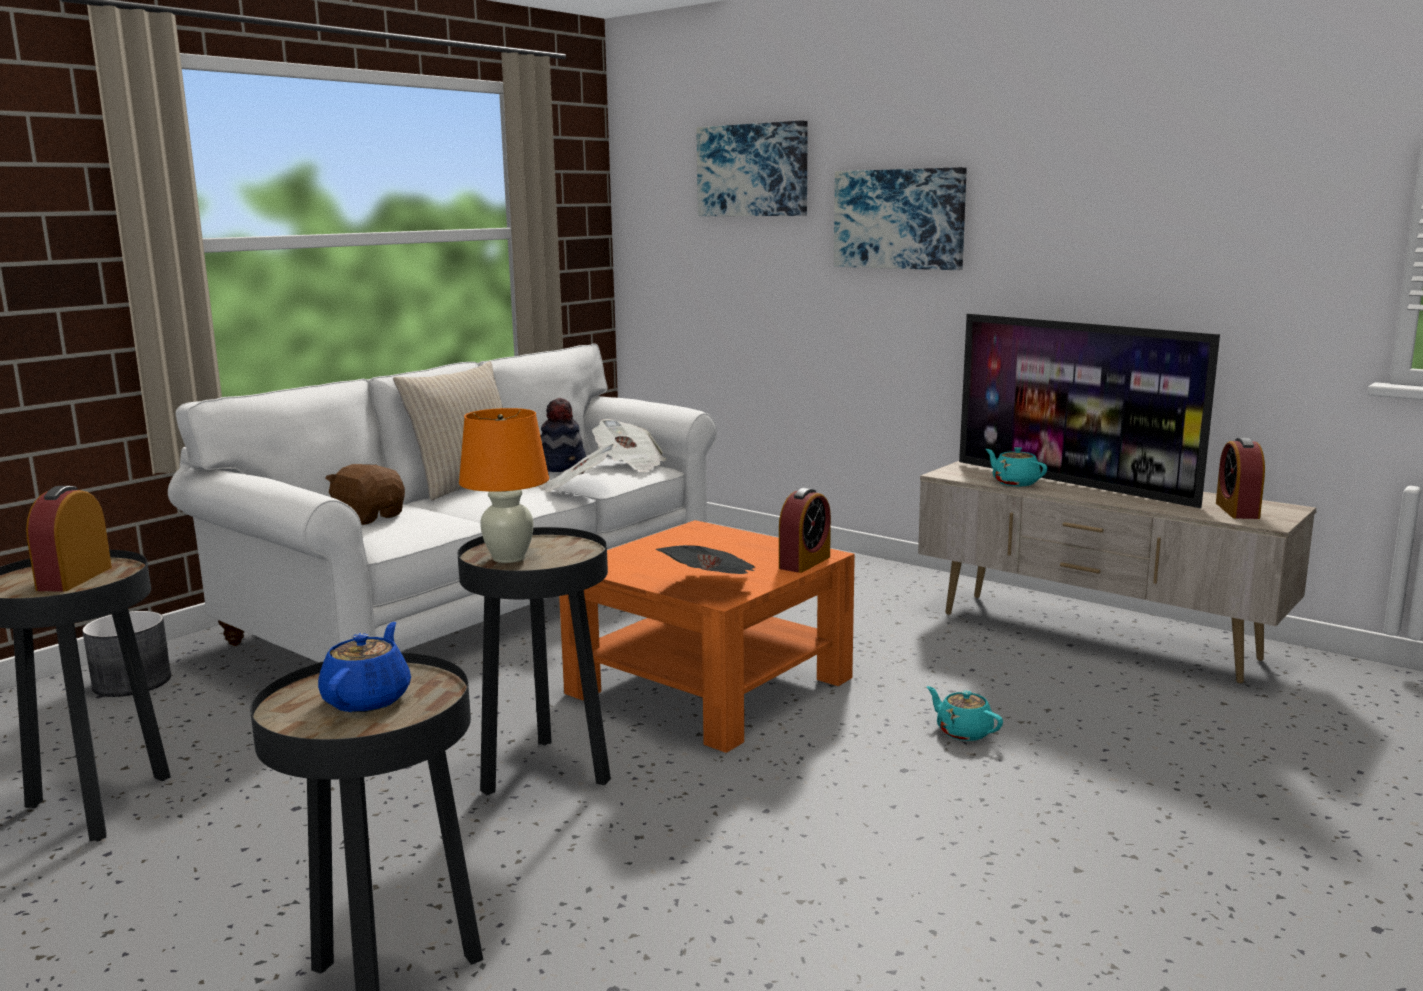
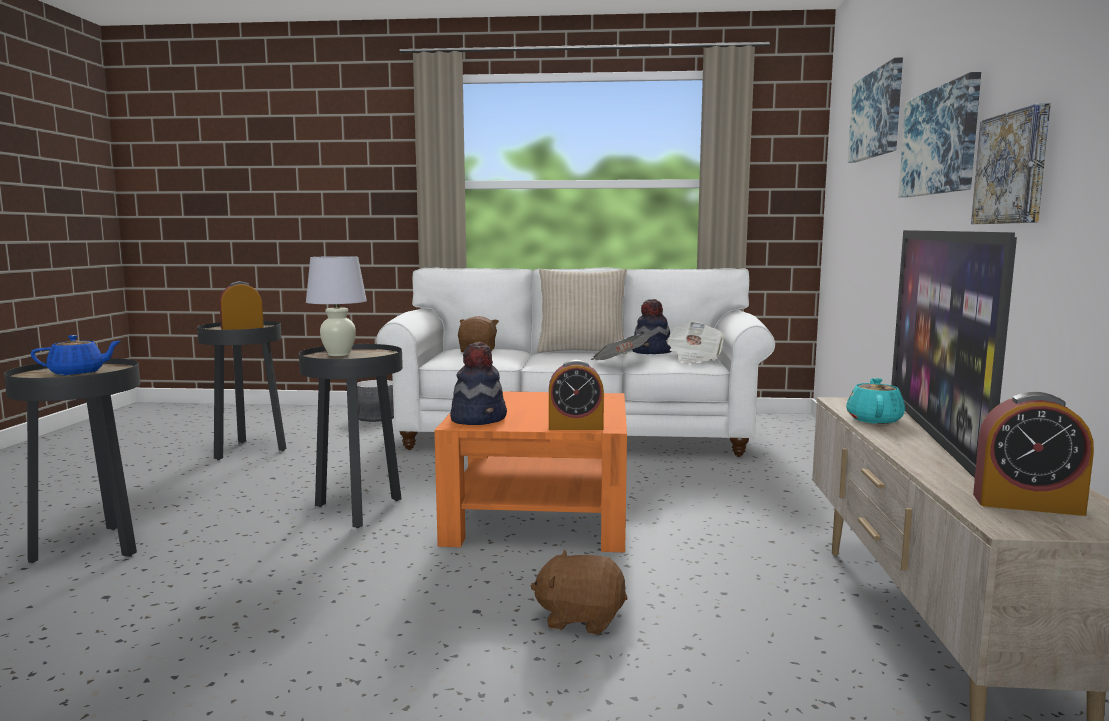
camera: 55 degrees right, 5 degrees down
orange table lamp [459,408,549,563] -> white table lamp [306,256,367,356]
newspaper [656,545,755,574] -> hat [450,342,507,425]
turquoise teapot [927,686,1003,741] -> brown plush toy [531,550,627,635]
alarm clock [1216,438,1265,519] -> alarm clock turned 135 degrees counterclockwise [973,392,1094,516]
none -> picture [971,103,1051,224]

